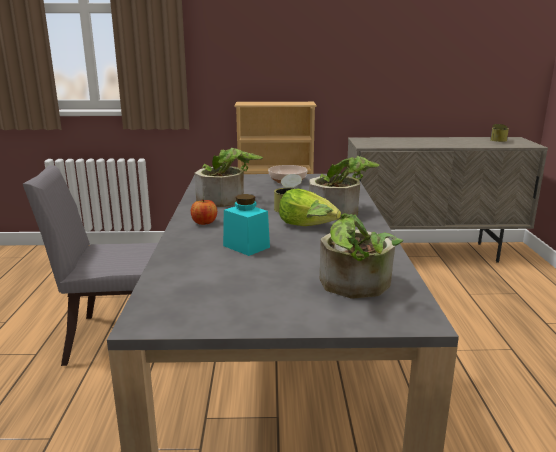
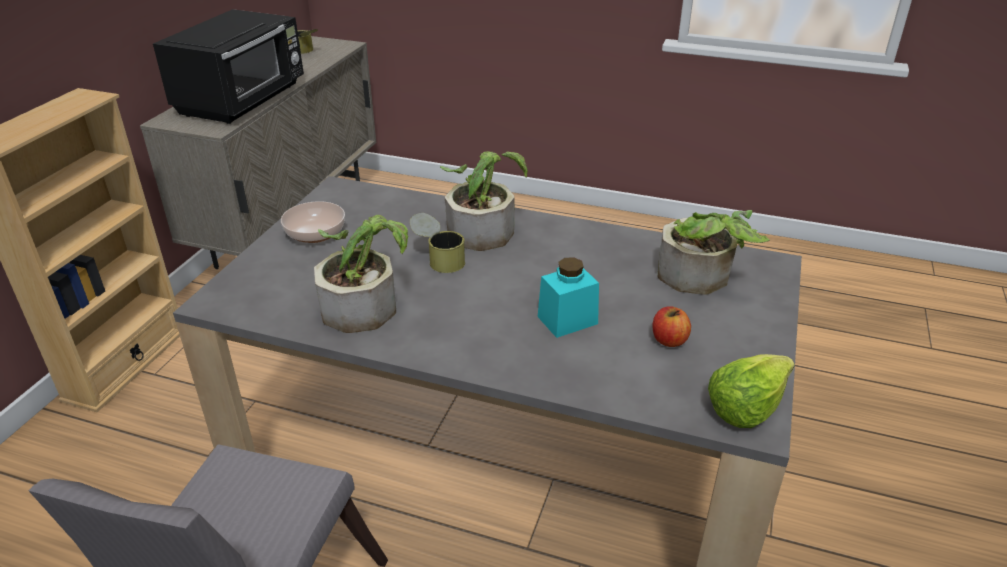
camera: 70 degrees left, 15 degrees up
apple [191,199,217,225] -> apple moved to [653,306,691,347]
lettuce [279,189,341,226] -> lettuce moved to [708,354,795,428]
none -> black microwave [153,9,304,124]

